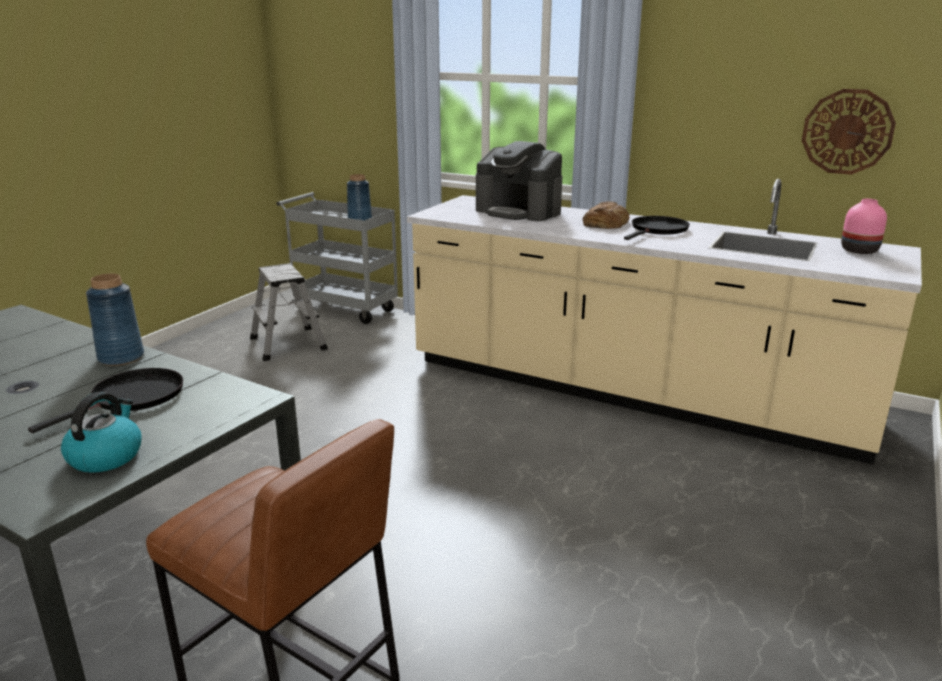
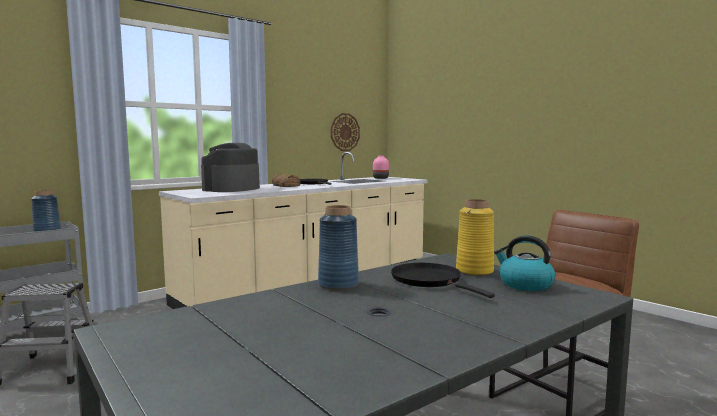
camera: 70 degrees left, 15 degrees down
coffee machine [476,141,562,221] -> coffee machine turned 150 degrees clockwise [201,143,260,192]
none -> yellow vase [456,199,494,276]

